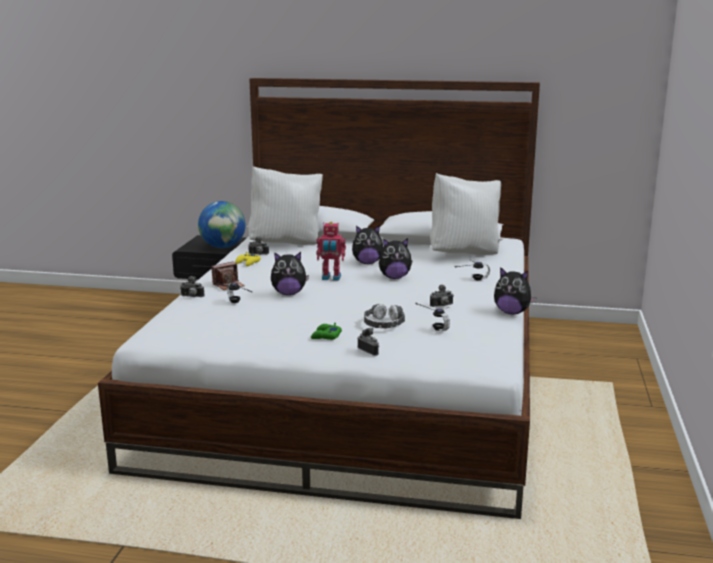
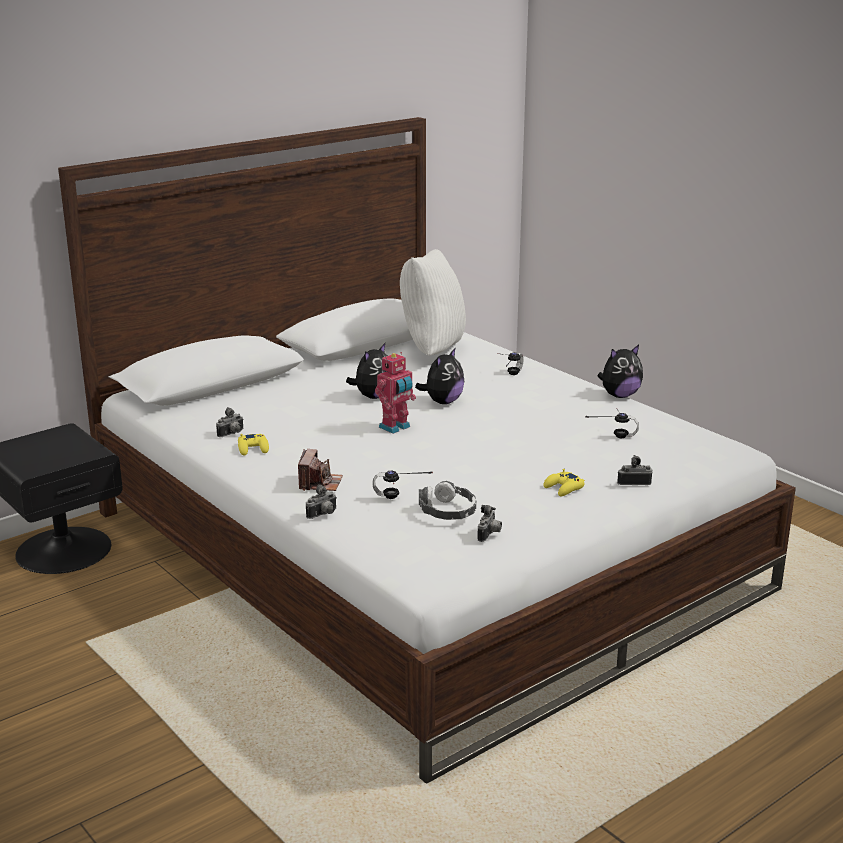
camera: 50 degrees left, 5 degrees up
globe [198,201,246,248] -> none
white pillow [248,166,323,245] -> none
plush toy [271,252,309,295] -> none
green game controller [311,323,342,340] -> yellow game controller [543,469,585,496]
headphones [364,304,405,328] -> headphones moved to [419,481,476,520]
camera [430,284,454,307] -> camera moved to [477,505,502,542]

